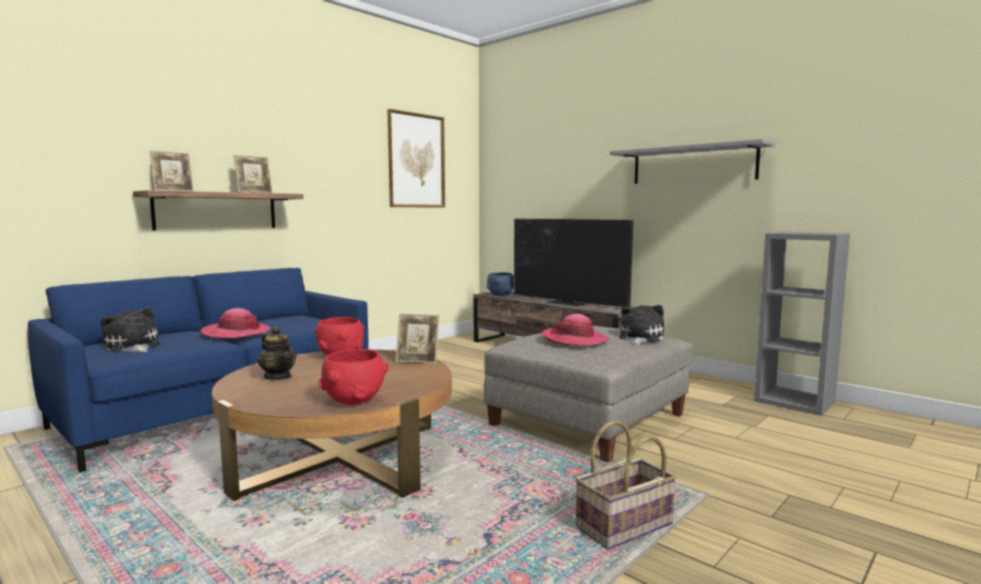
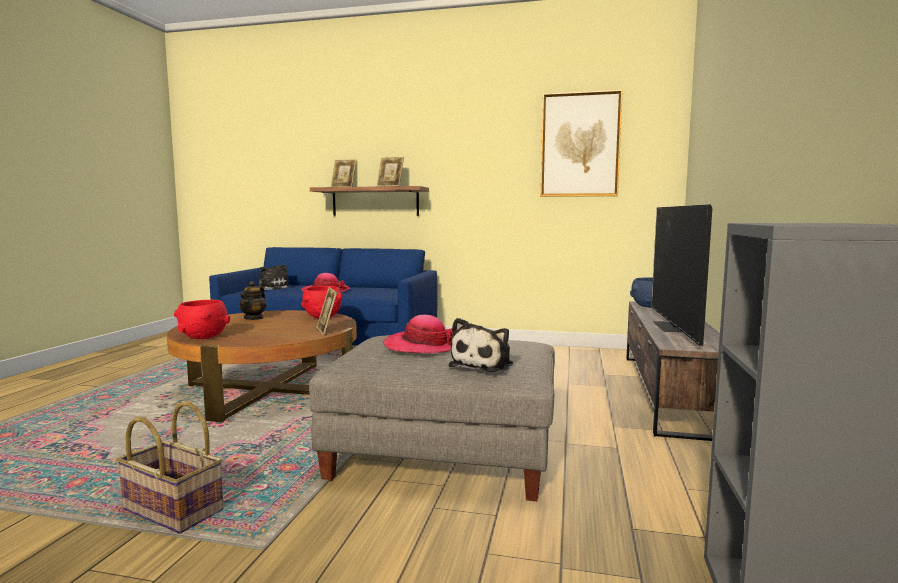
camera: 60 degrees right, 0 degrees up
grey shelf [610,139,775,184] -> none
plush toy [619,305,664,345] -> plush toy turned 120 degrees clockwise [449,318,513,372]

